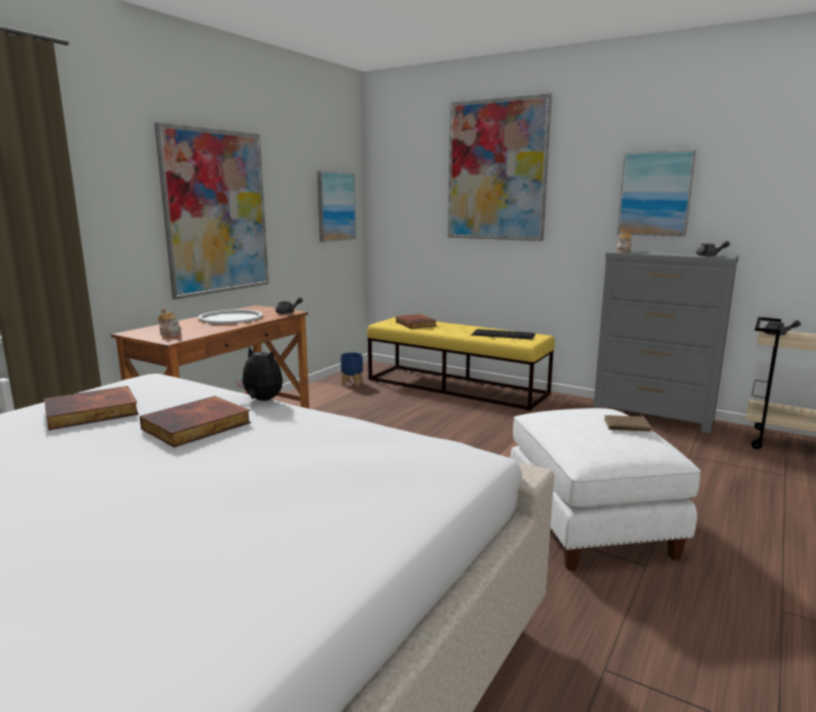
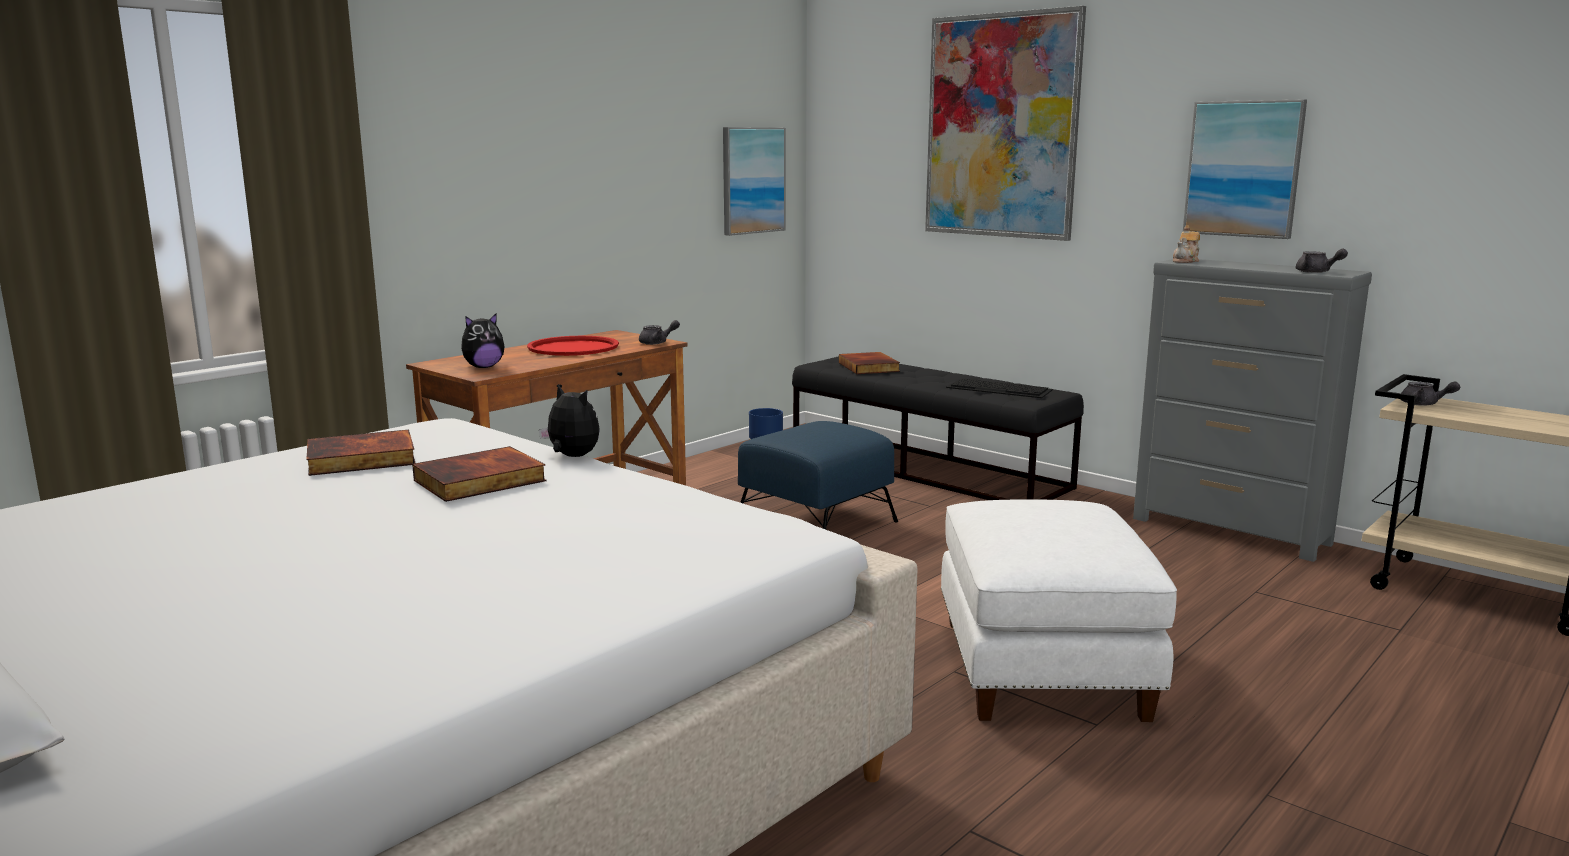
camera: 10 degrees right, 0 degrees up
picture [154,122,269,300] -> none
teapot [158,308,182,337] -> plush toy [461,313,505,368]
white tray [198,310,263,324] -> red tray [527,336,619,356]
yellow bench [367,317,555,411] -> black bench [792,356,1084,500]
brown book [604,415,654,432] -> none
none -> blue ottoman [738,421,898,530]

